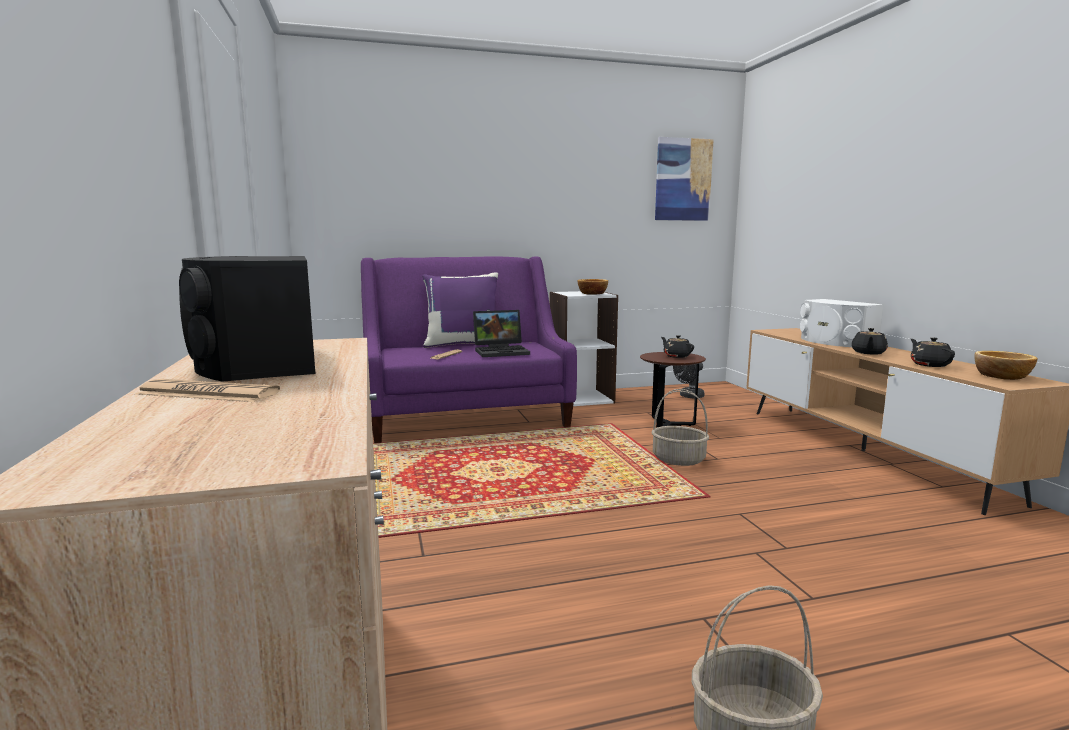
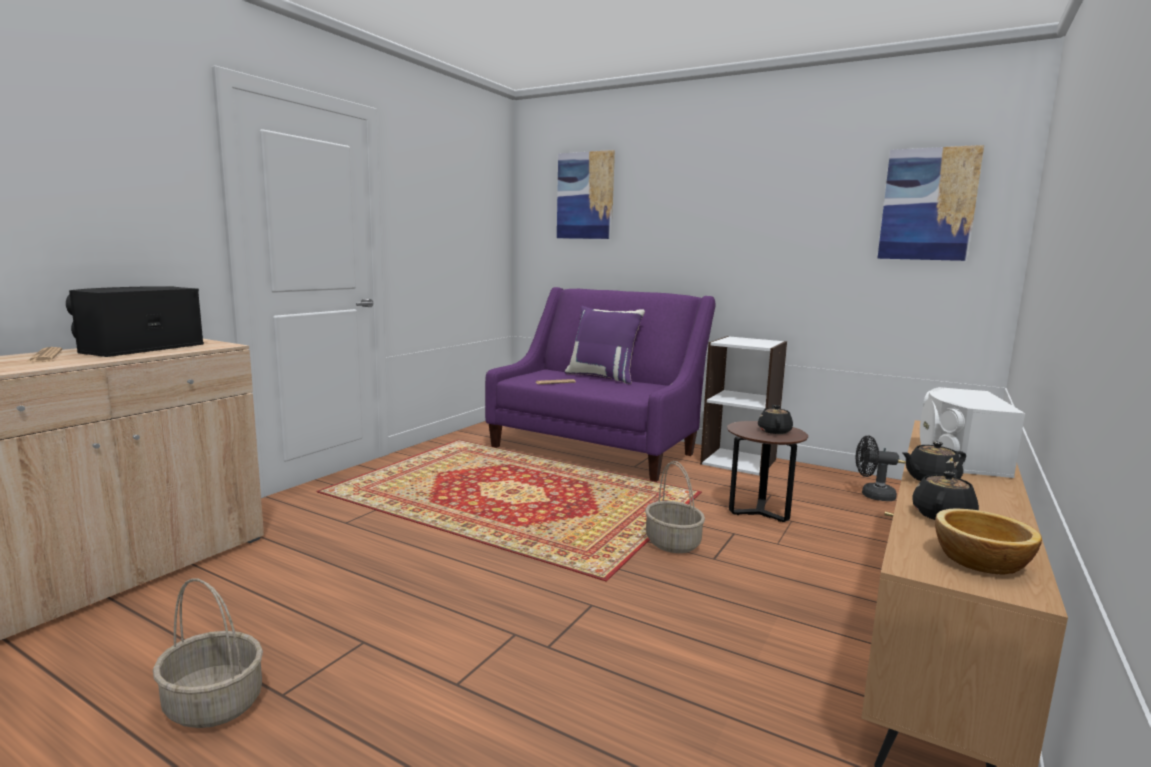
camera: 45 degrees right, 0 degrees up
laptop [473,310,530,357] -> none
bowl [578,279,608,295] -> none
none -> picture [557,150,615,239]

